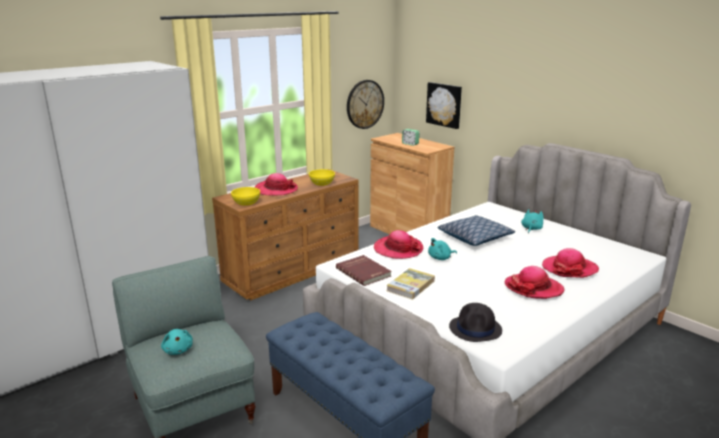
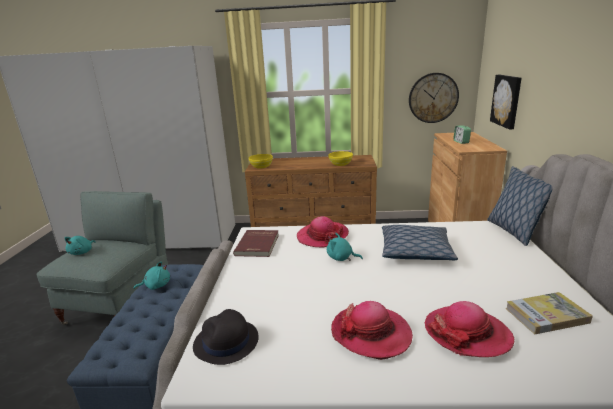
camera: 45 degrees right, 0 degrees up
hat [254,173,298,196] -> none
book [386,268,435,299] -> book moved to [505,292,593,334]
turquoise plush toy [521,209,544,233] -> turquoise plush toy moved to [134,261,170,290]
none -> pillow [487,166,553,246]

